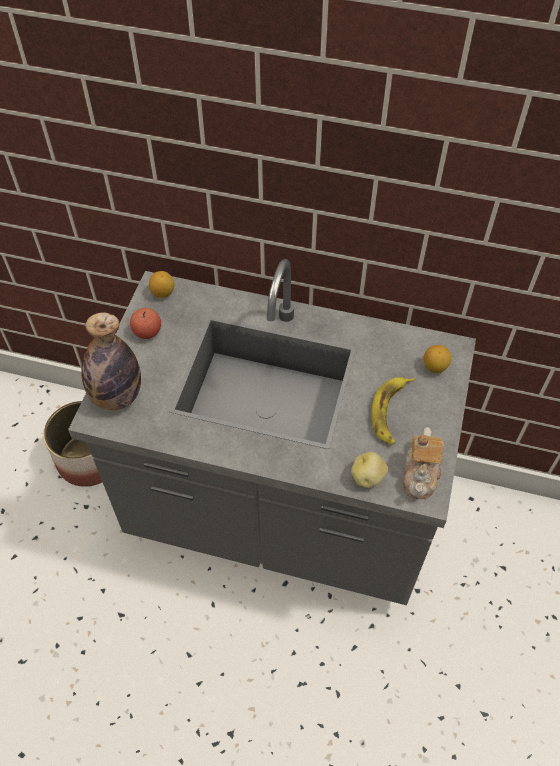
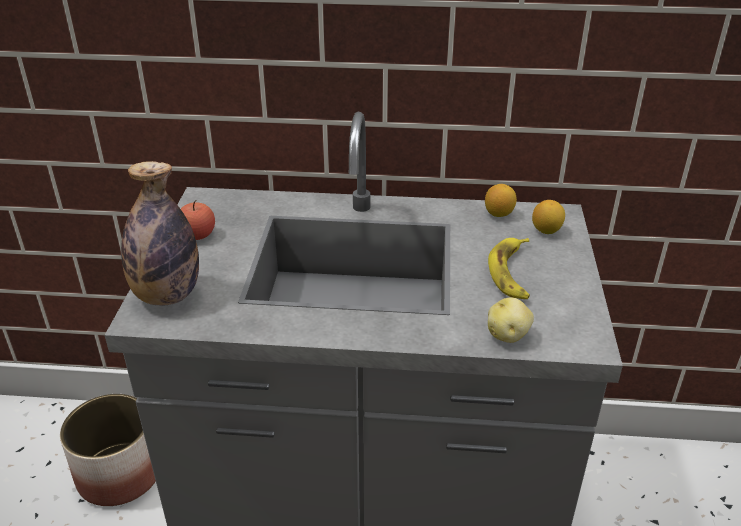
camera: 10 degrees left, 20 degrees down
lemon [149,271,174,298] -> lemon moved to [485,184,517,217]
teapot [402,427,444,499] -> none

